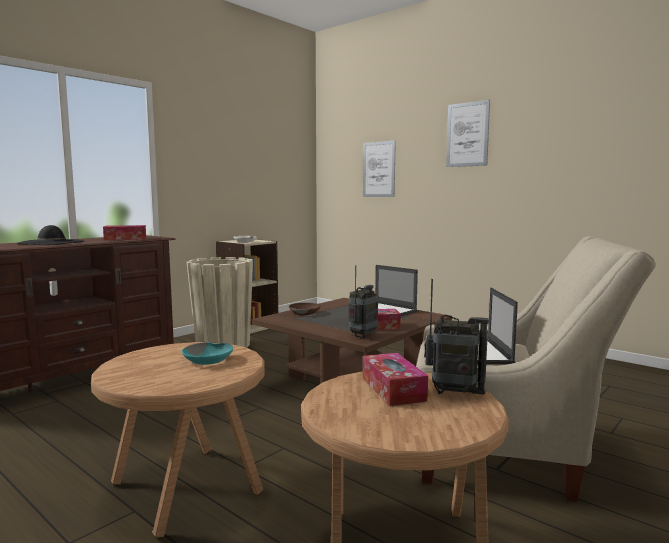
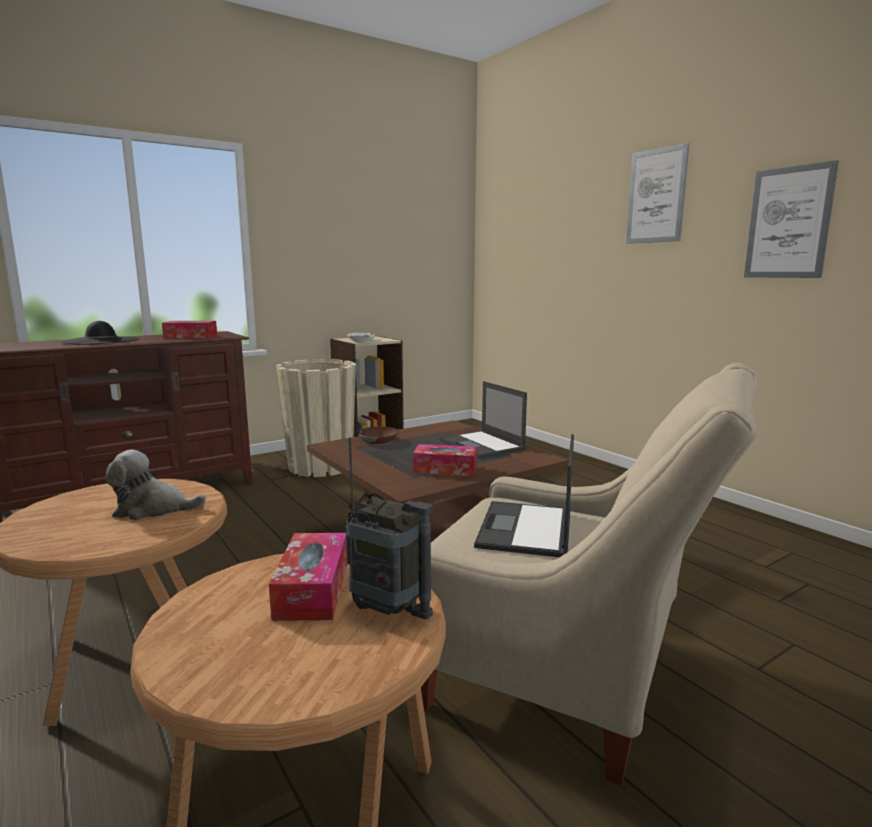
camera: 15 degrees right, 5 degrees up
turquoise bowl [182,342,233,365] -> plush toy [106,450,206,520]
radio [349,265,378,338] -> none
picture [363,141,396,197] -> picture moved to [744,160,839,278]

